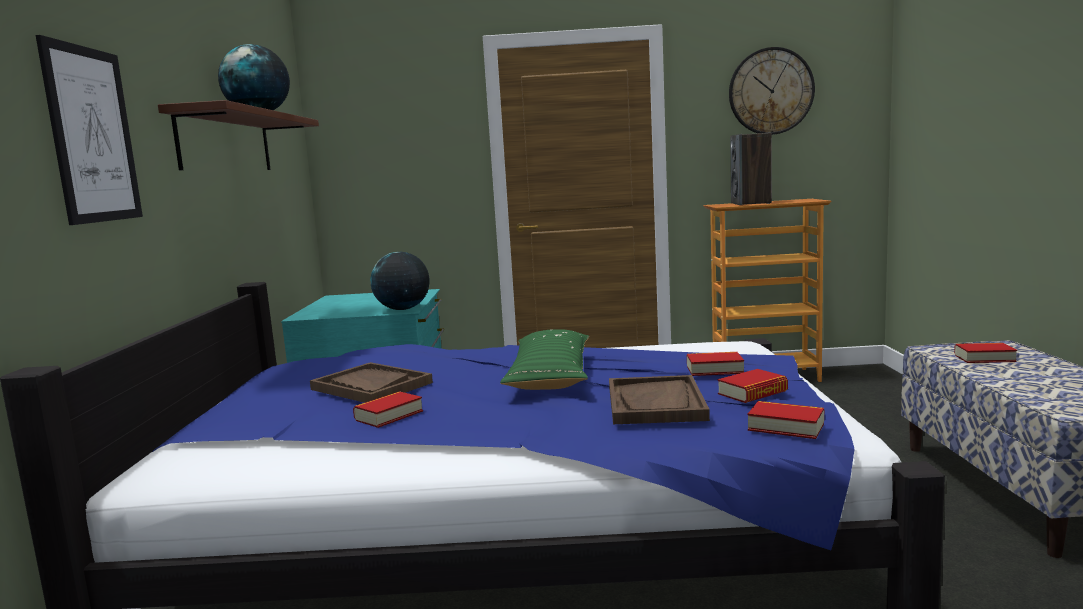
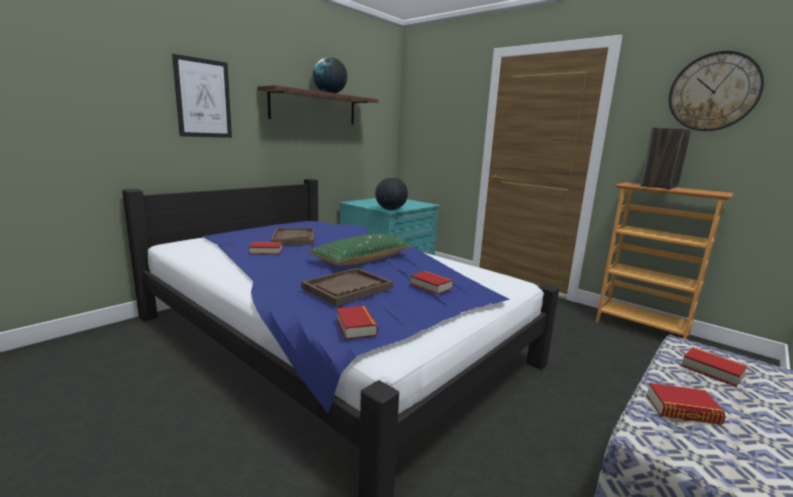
camera: 40 degrees right, 5 degrees up
book [718,369,788,403] -> book moved to [646,383,725,425]

